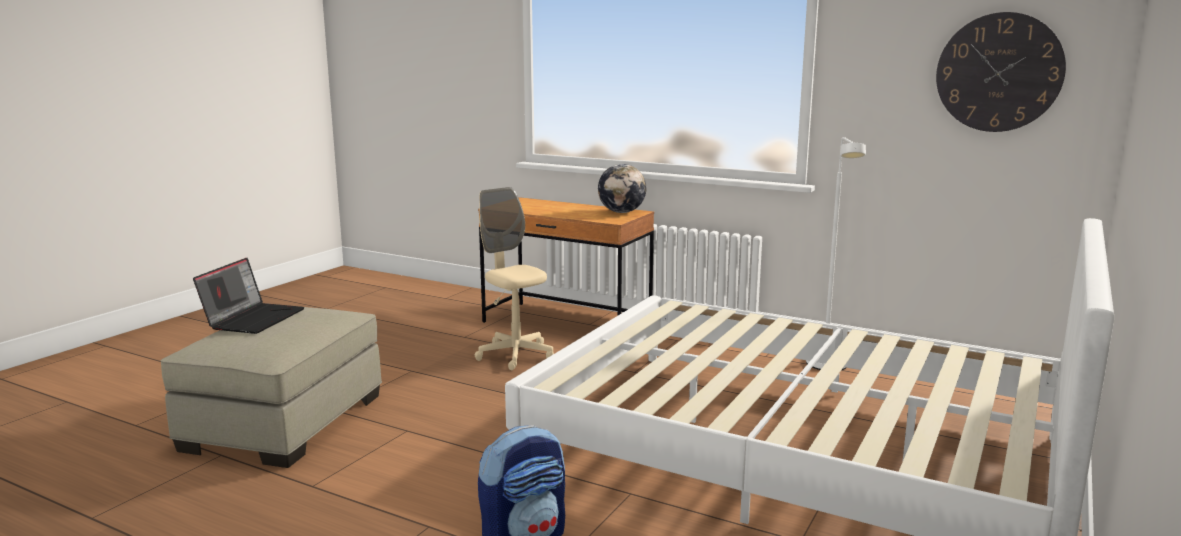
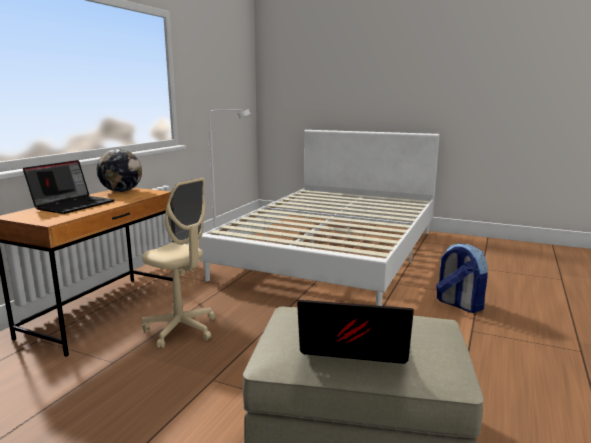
camera: 95 degrees left, 0 degrees up
beige office chair [475,187,554,370] -> beige office chair turned 105 degrees counterclockwise [142,178,215,348]
wall clock [936,12,1066,132] -> none
none -> laptop [23,160,115,214]

